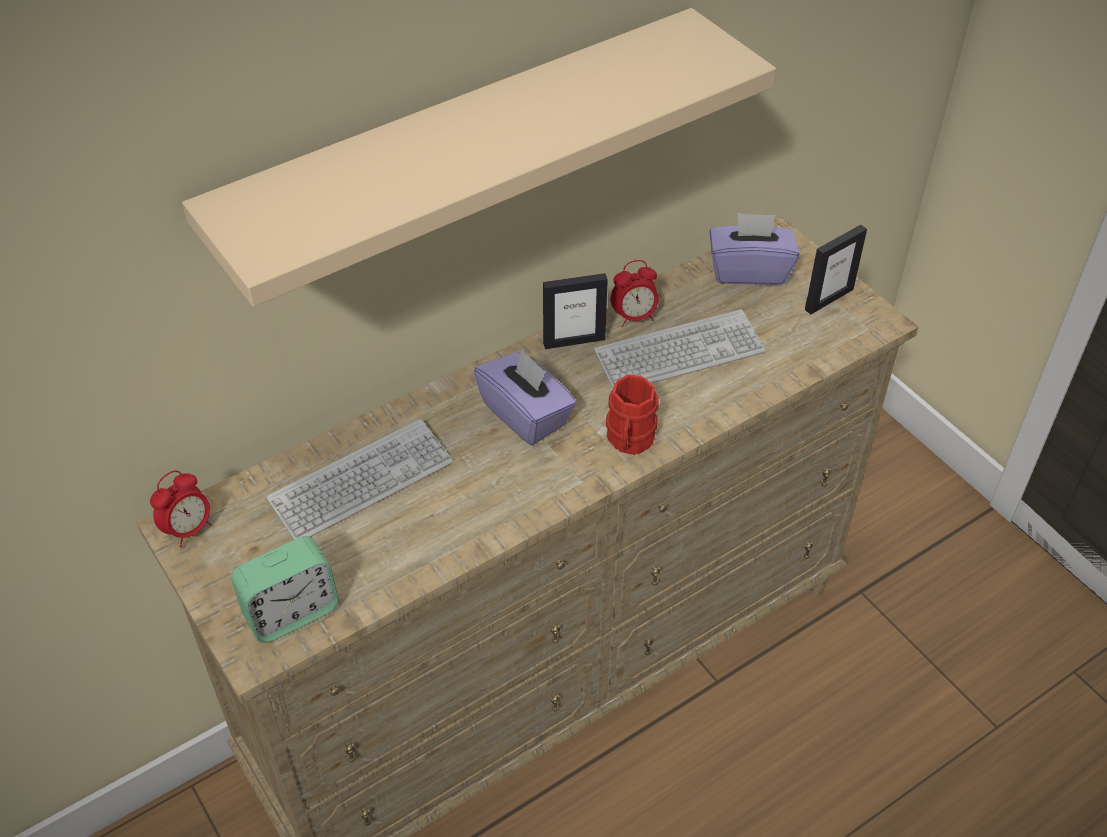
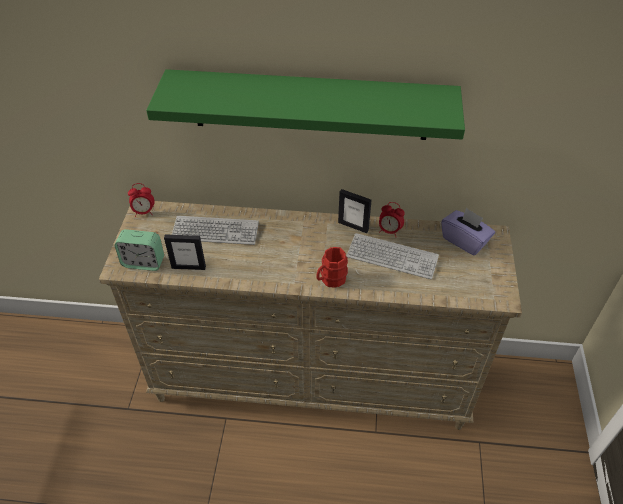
camera: 40 degrees right, 0 degrees up
beige shelf [182,8,776,307] -> green shelf [146,69,465,140]
purple tissue box [474,348,577,445] -> none
picture frame [805,225,867,314] -> picture frame moved to [164,234,206,270]

